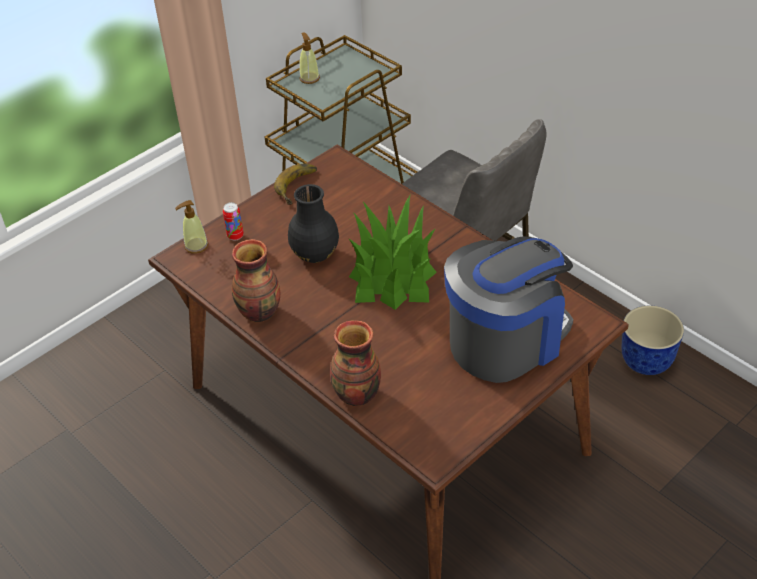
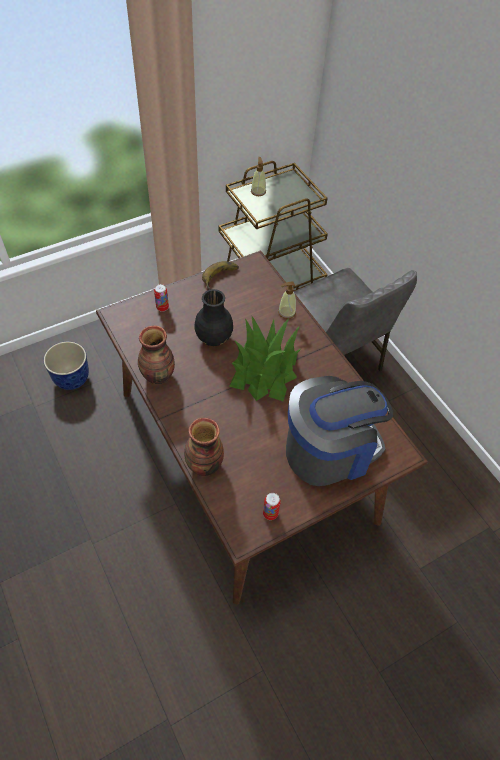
camera: 10 degrees right, 10 degrees up
soap dispenser [175,200,209,254] -> soap dispenser moved to [278,281,296,319]
planter [621,306,684,375] -> planter moved to [44,342,89,390]
none -> can [263,493,281,520]

